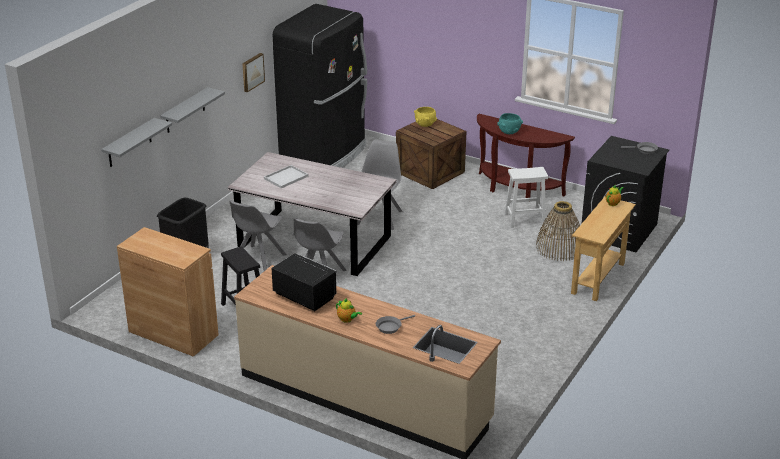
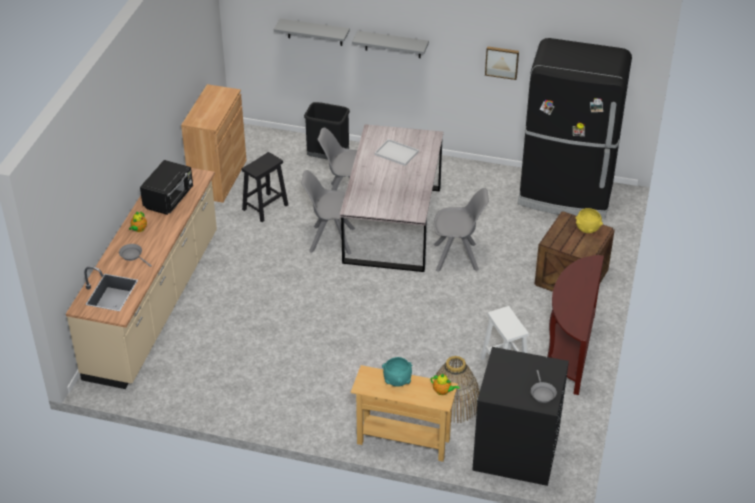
camera: 75 degrees right, 10 degrees up
turquoise bowl [497,113,523,134] -> turquoise bowl moved to [382,357,412,387]

